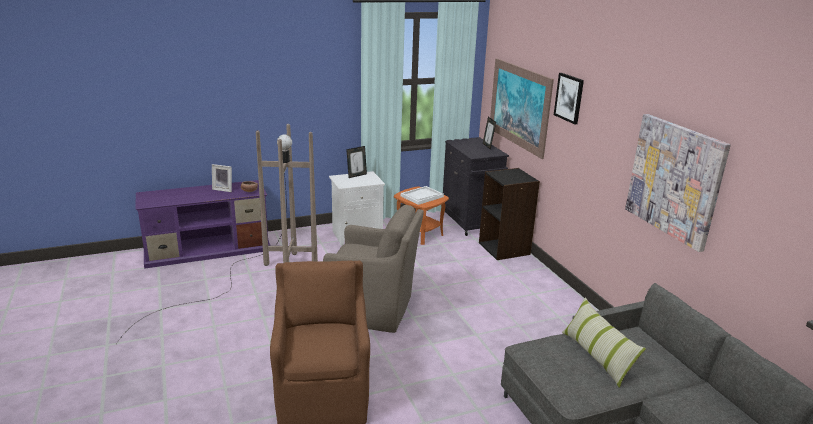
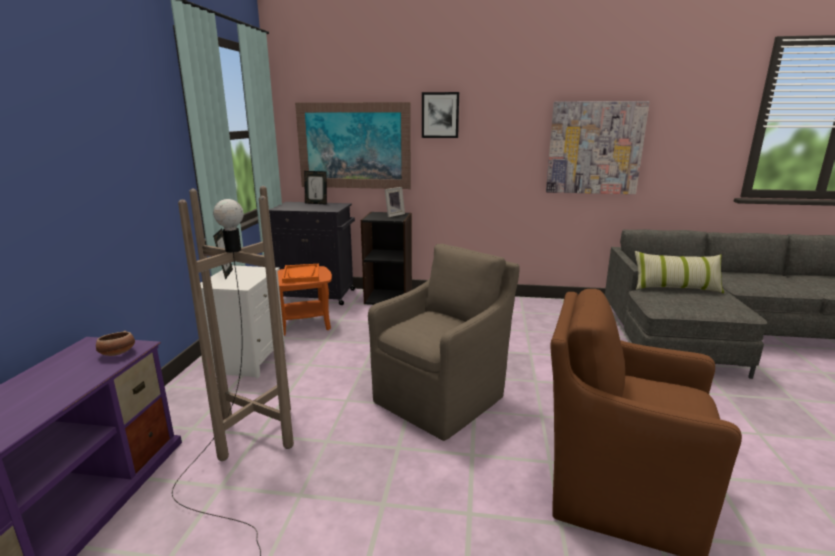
camera: 60 degrees left, 5 degrees down
picture frame [212,164,232,192] -> picture frame moved to [385,187,405,217]
white tray [401,186,444,205] -> orange tray [282,264,319,283]

